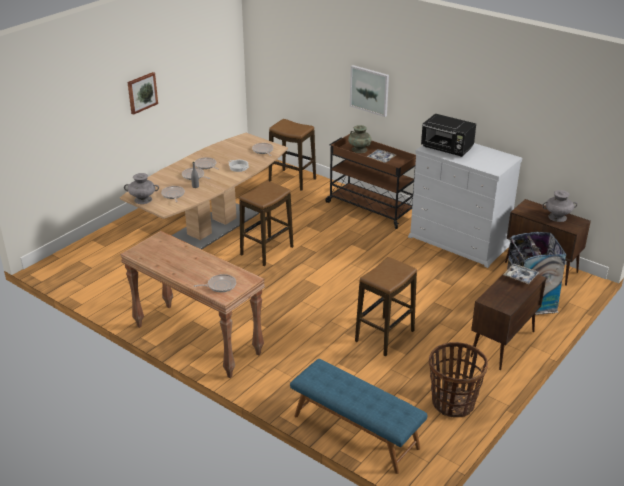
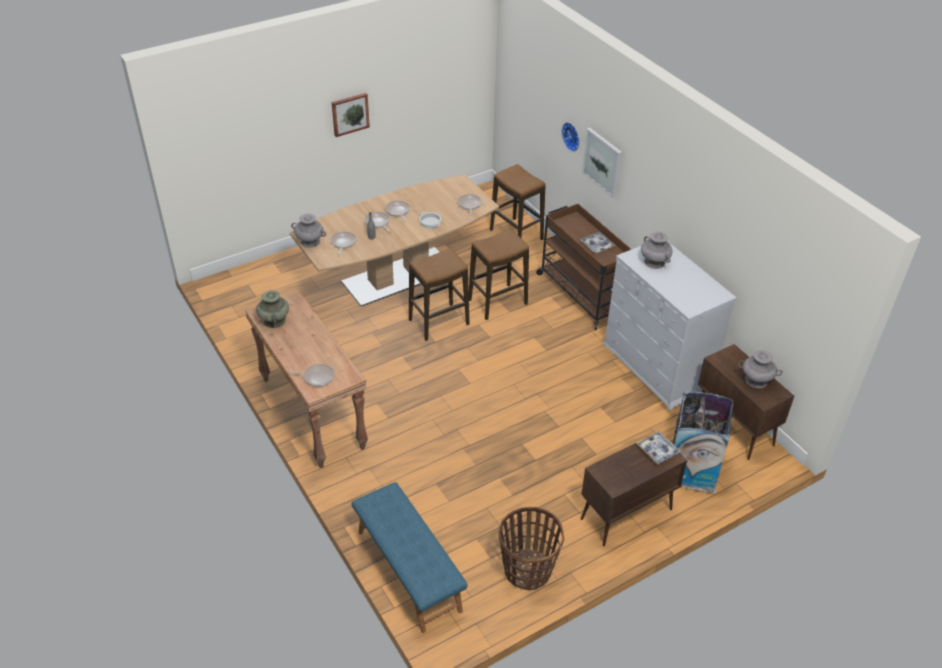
camera: 20 degrees right, 10 degrees up
turquoise vase [348,125,372,153] -> turquoise vase moved to [256,290,289,328]
stool [355,257,417,357] -> stool moved to [469,229,529,320]
black microwave [421,114,476,157] -> grey vase [641,232,673,269]
none -> wall clock [562,122,579,152]

